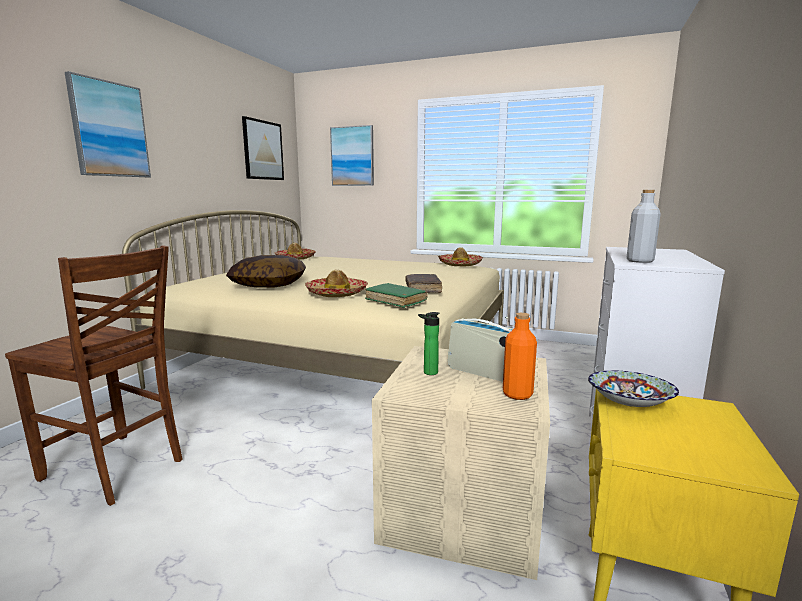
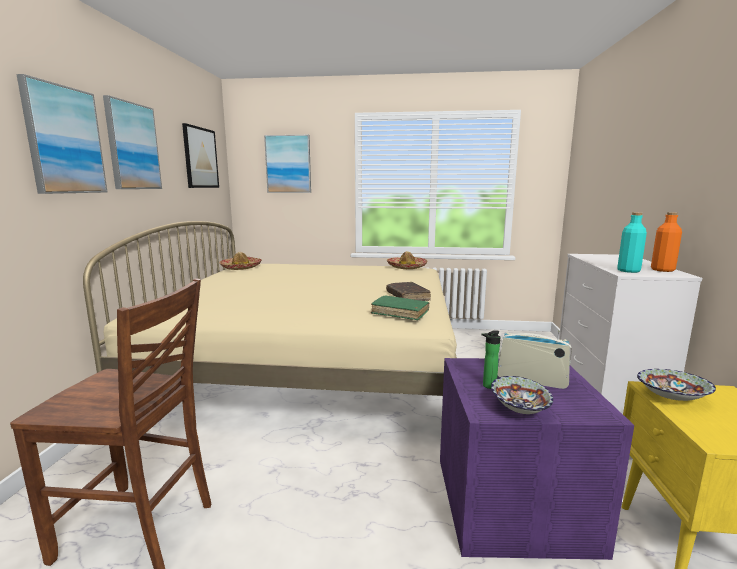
camera: 15 degrees left, 0 degrees up
pillow [226,255,306,288] -> none
hat [305,269,368,297] -> none
beige storage box [372,346,550,580] -> purple storage box [440,358,634,560]
orange bottle [503,313,537,400] -> orange bottle moved to [651,212,682,272]
grey bottle [627,190,660,263] -> turquoise bottle [617,212,647,273]
none -> picture [103,95,162,189]
none -> bowl [491,376,553,414]

